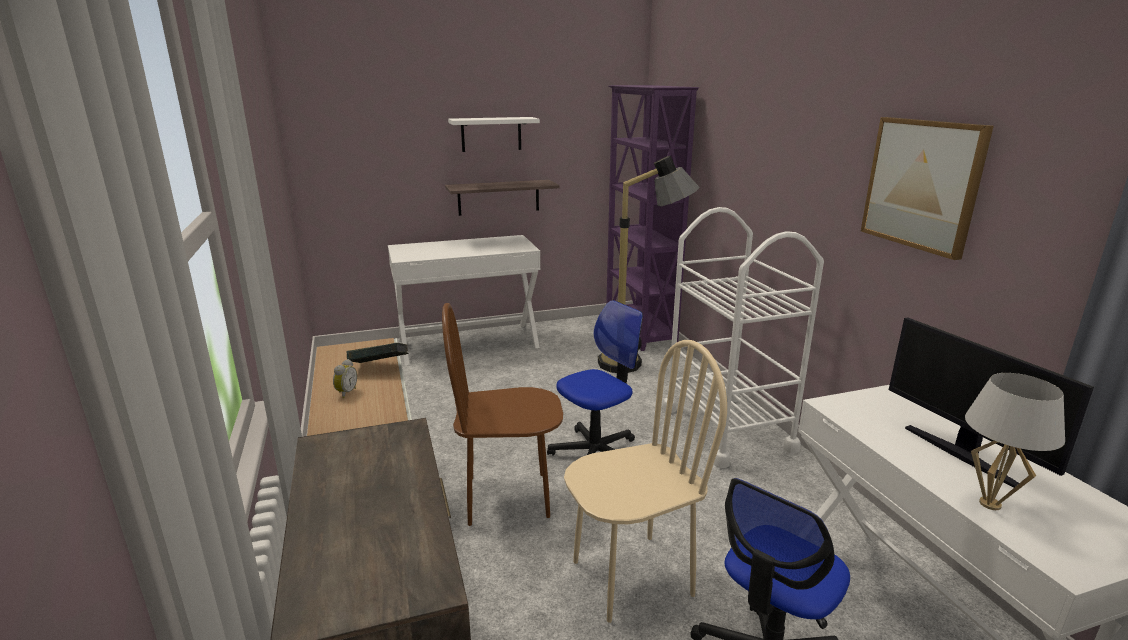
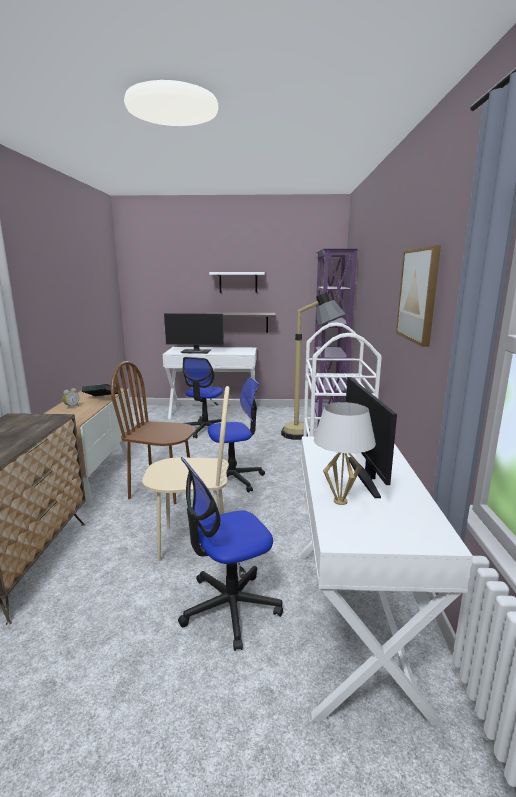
camera: 20 degrees right, 5 degrees down
none -> monitor [164,313,224,354]
none -> office chair [183,357,223,438]

